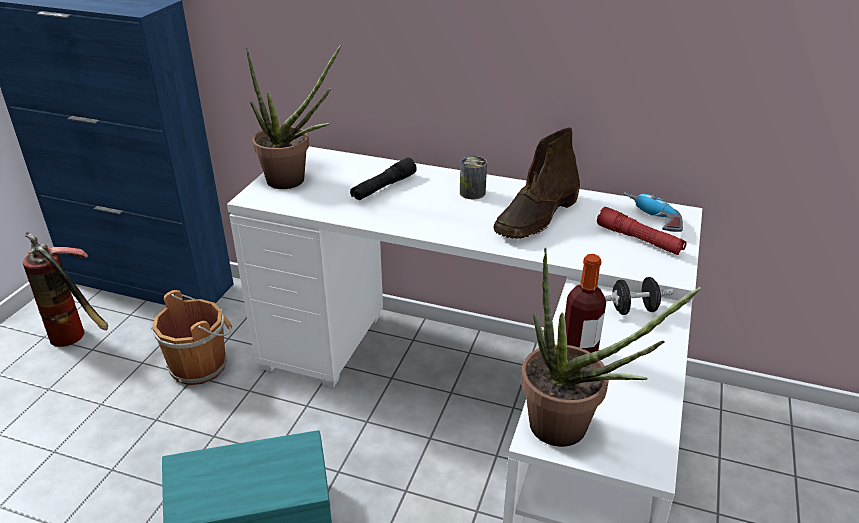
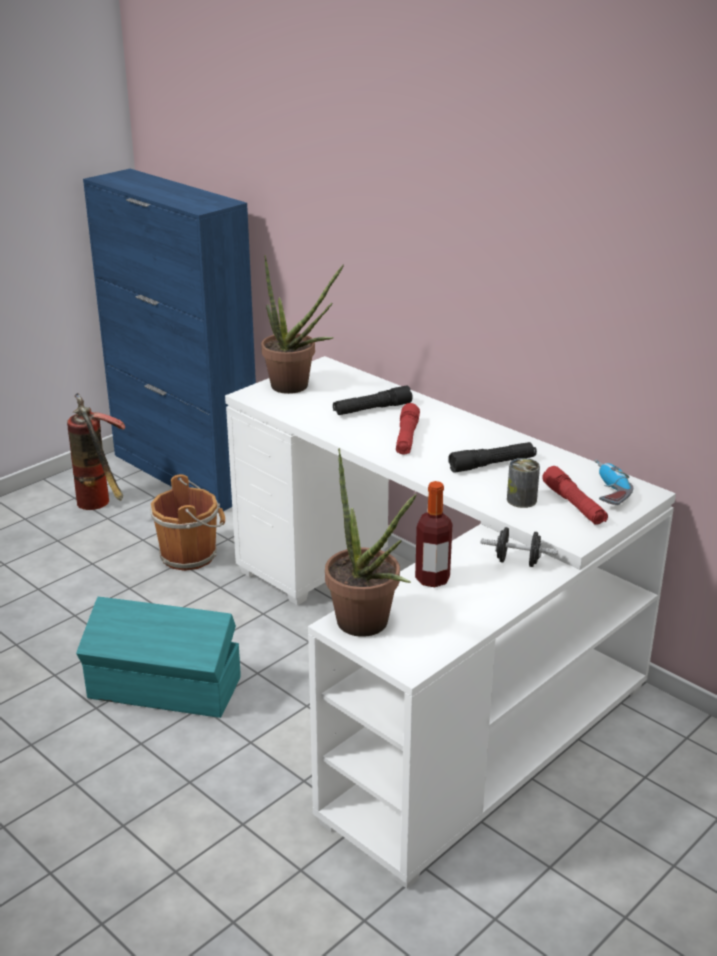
camera: 25 degrees right, 5 degrees down
can [460,156,487,199] -> can moved to [507,458,540,508]
brown boot [493,127,580,239] -> black flashlight [448,442,537,473]
none -> red flashlight [396,403,420,455]

